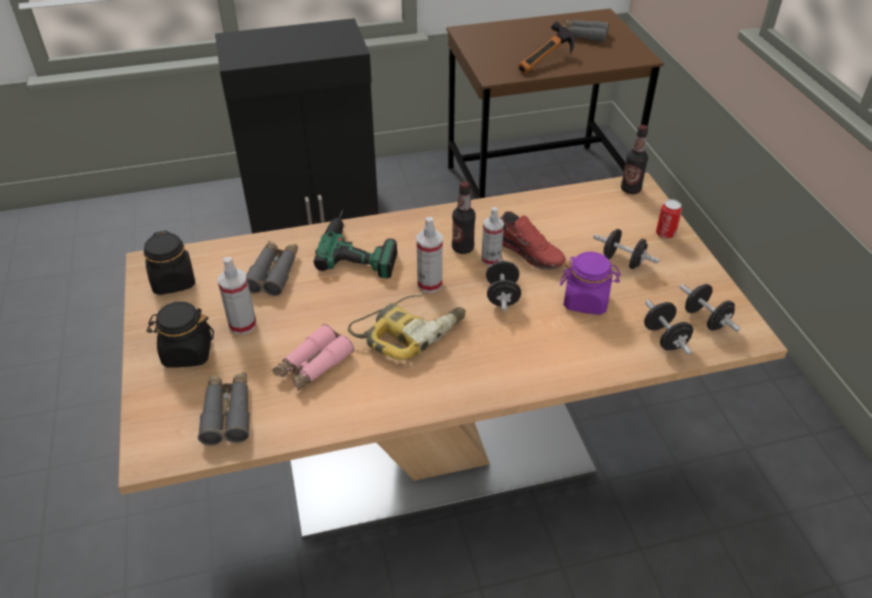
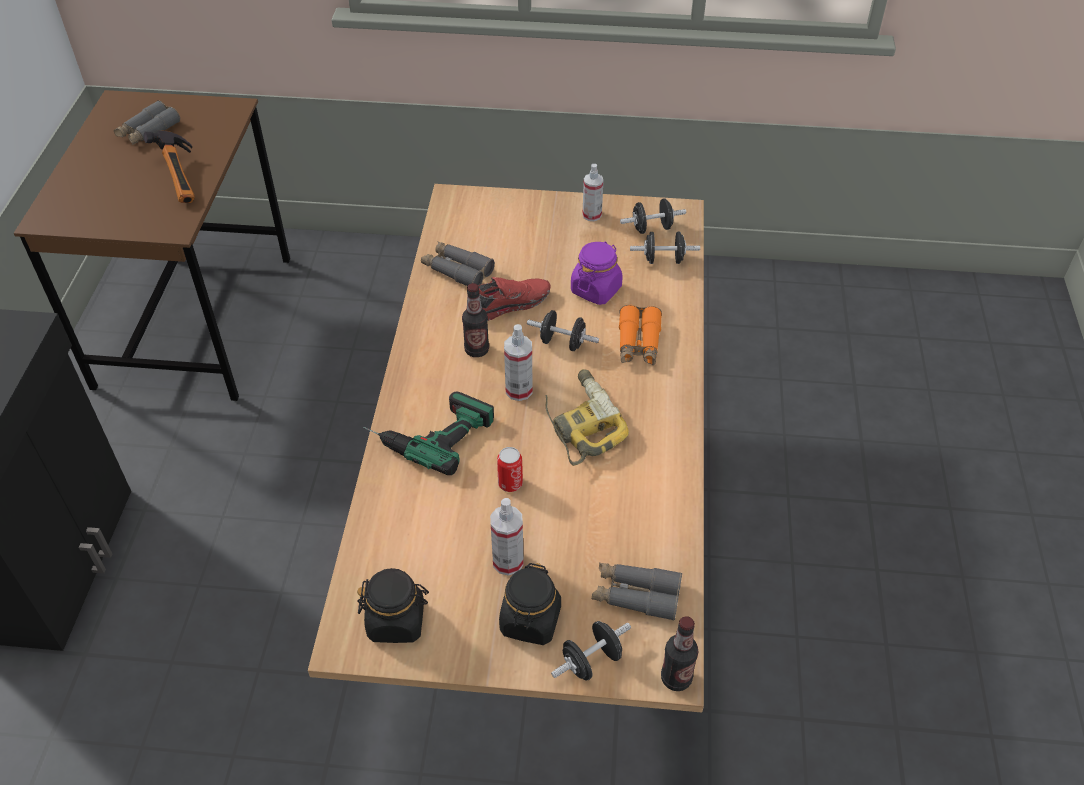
camera: 70 degrees left, 5 degrees up
grey binoculars [247,241,298,296] -> grey binoculars moved to [421,241,495,286]
pink binoculars [273,324,354,391] -> none
spray bottle [481,207,504,266] -> spray bottle moved to [582,164,604,221]
black dumbbell [593,229,659,269] -> black dumbbell moved to [551,621,631,681]
bottle [621,125,648,194] -> bottle moved to [661,616,698,691]
can [656,199,682,239] -> can moved to [497,447,523,492]
none -> orange binoculars [619,305,662,365]

